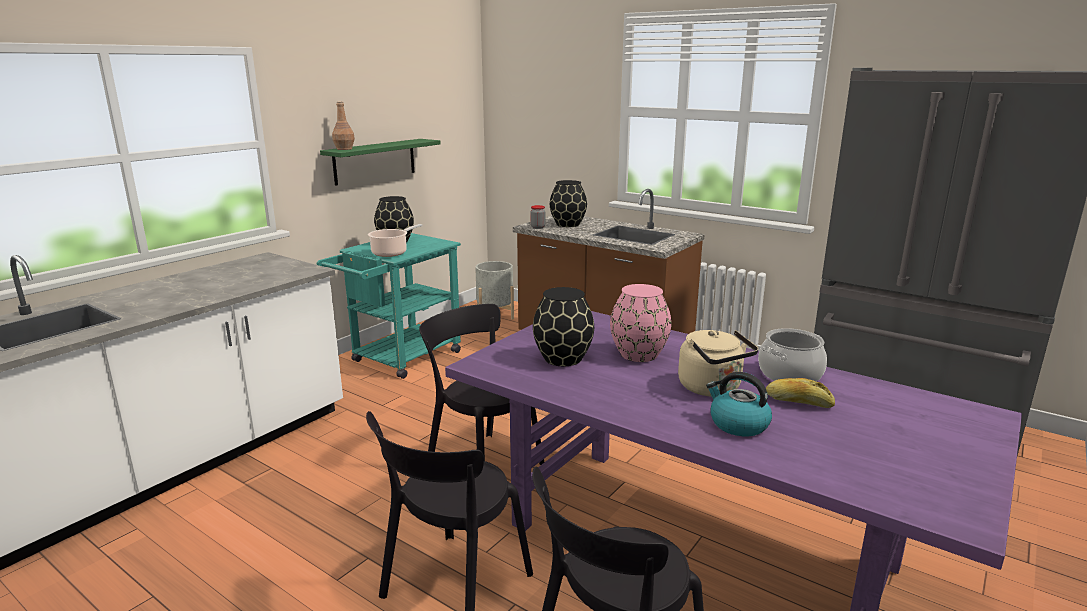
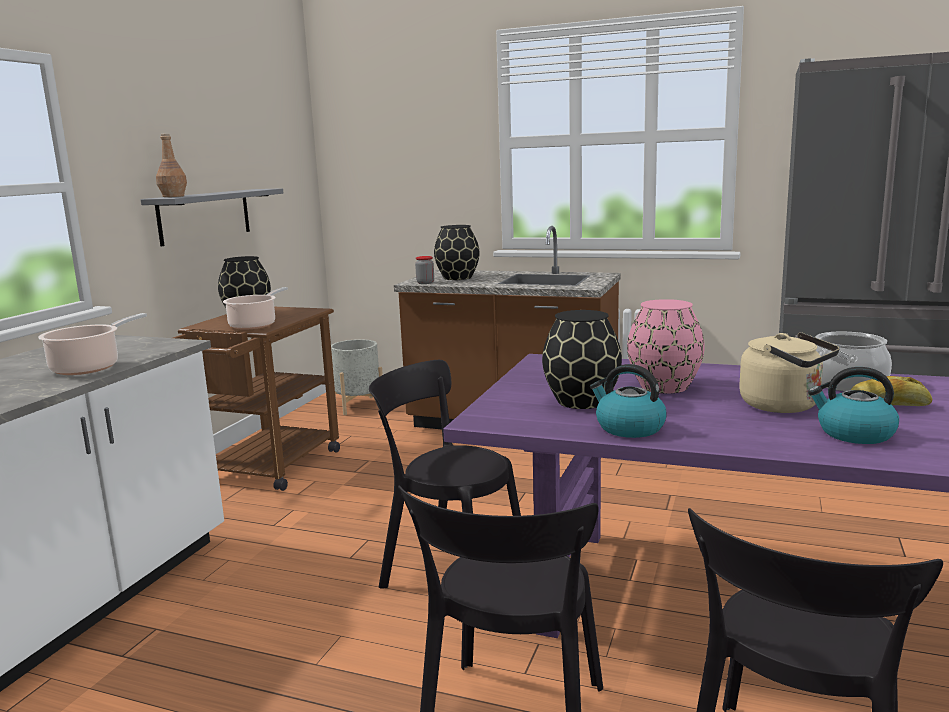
camera: 15 degrees left, 5 degrees down
turquoise cart [317,233,461,379] -> brown cart [173,307,340,491]
green shelf [320,139,441,186] -> grey shelf [141,188,283,247]
none -> cooking pot [38,313,147,375]
none -> kettle [590,364,667,438]

